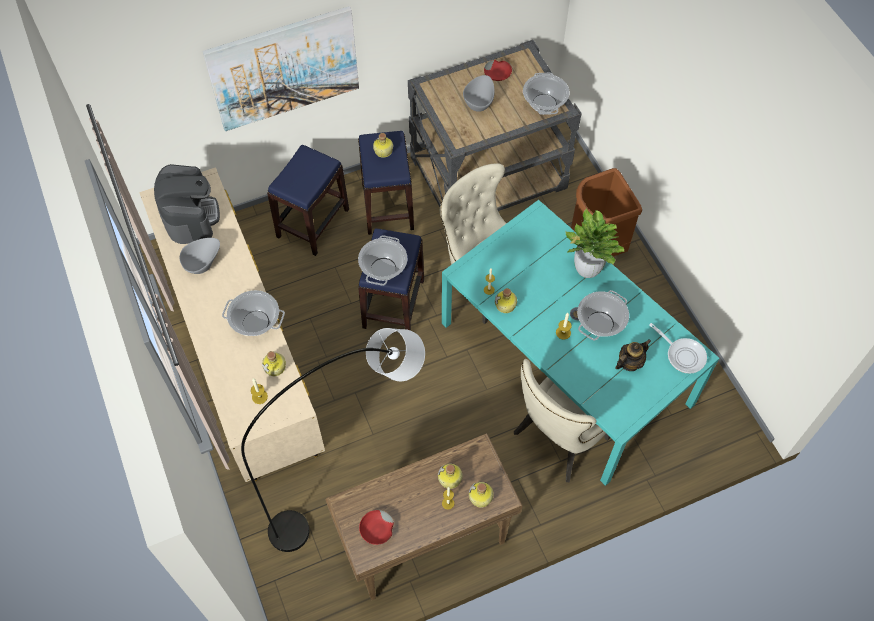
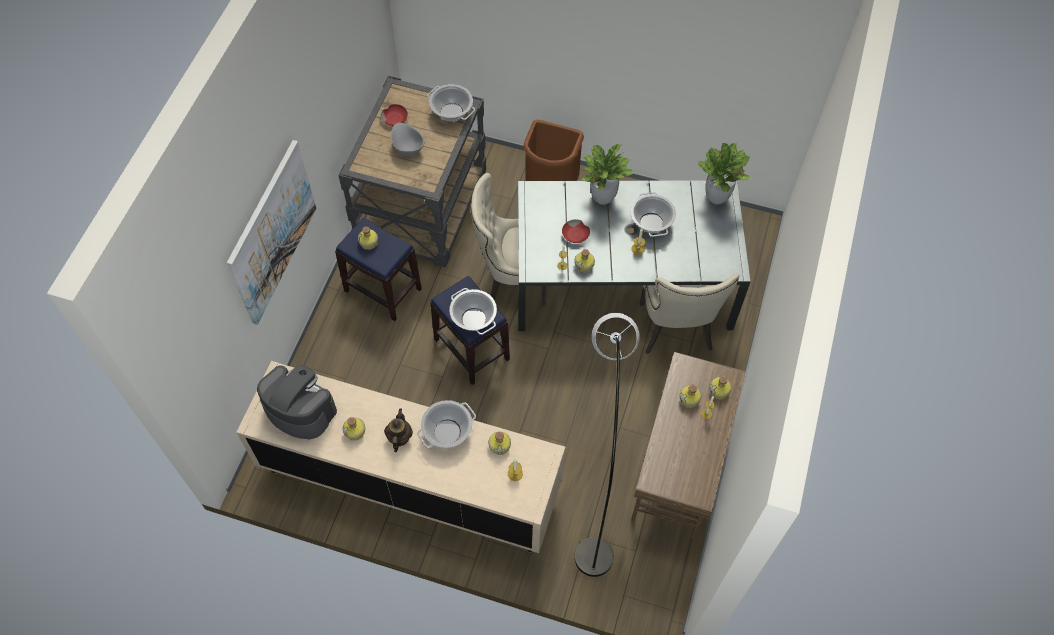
camera: 50 degrees left, 0 degrees up
grey bowl [180,238,220,274] -> bottle [342,417,365,441]
stool [267,145,349,256] -> none
red bowl [359,510,394,545] -> red bowl moved to [562,219,590,243]
turquoise dining table [442,200,719,486] -> grey dining table [518,180,751,332]
teapot [615,339,651,371] -> teapot moved to [384,408,413,452]
frying pan [649,323,707,374] -> potted plant [698,143,750,204]

